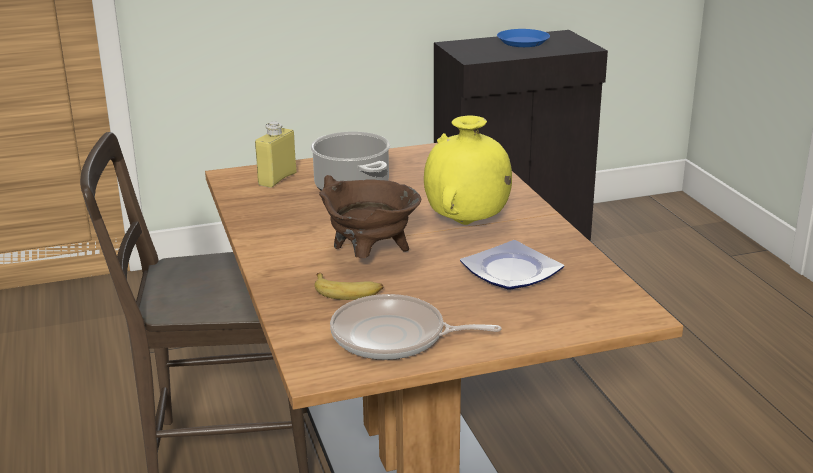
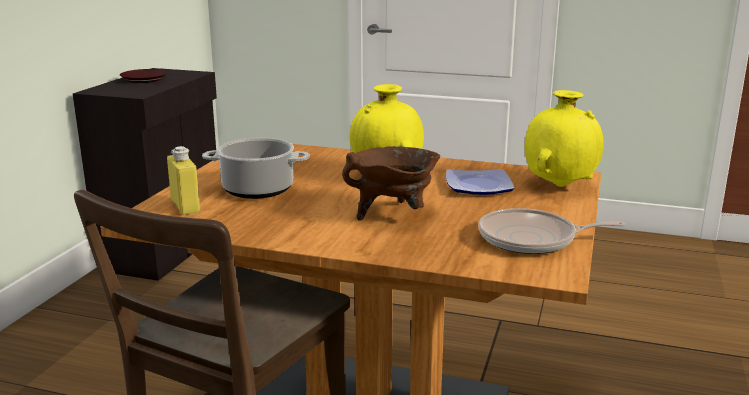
camera: 55 degrees left, 5 degrees down
banana [315,273,383,300] -> none
frying pan [330,294,502,360] -> frying pan turned 45 degrees clockwise [479,208,625,254]
blue plate [497,29,550,47] -> brown plate [120,69,168,83]
none -> yellow vase [524,90,604,187]

